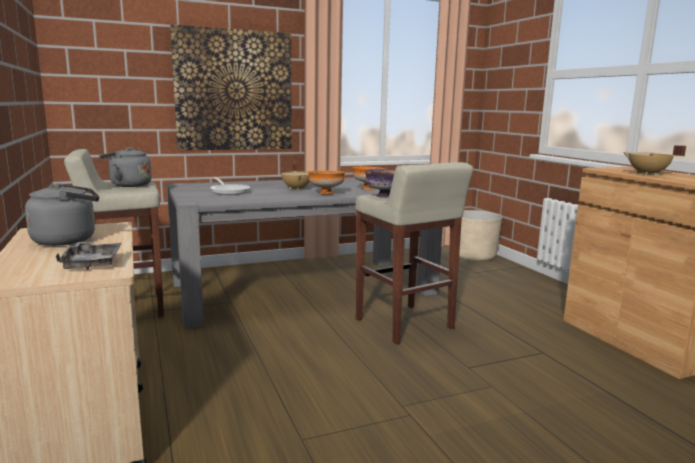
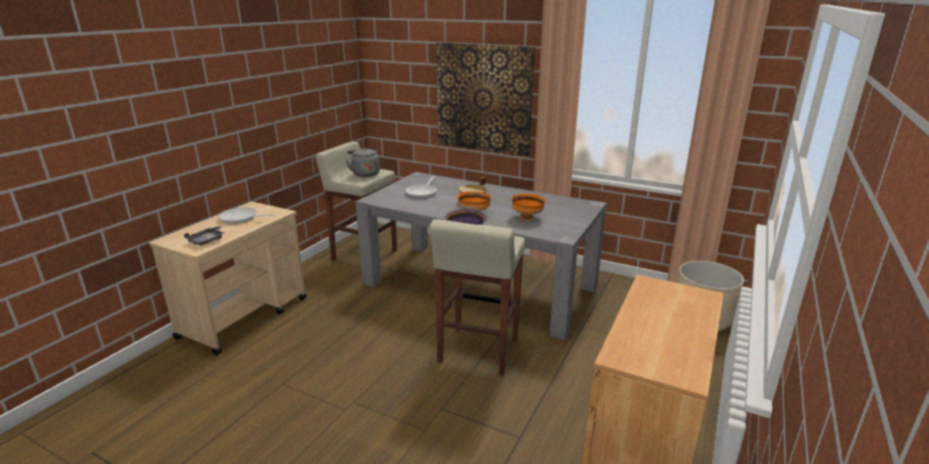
camera: 50 degrees right, 10 degrees up
grey kettle [25,183,99,246] -> frying pan [218,207,275,224]
beige cooking pot [623,145,686,175] -> none

